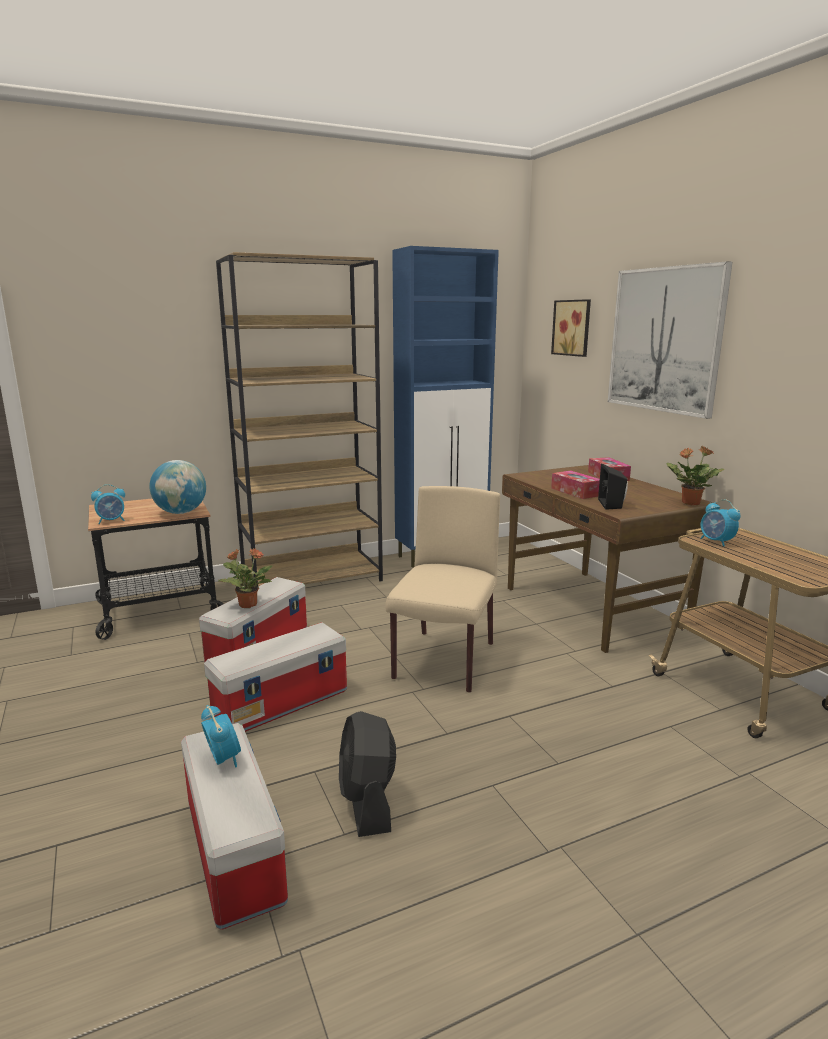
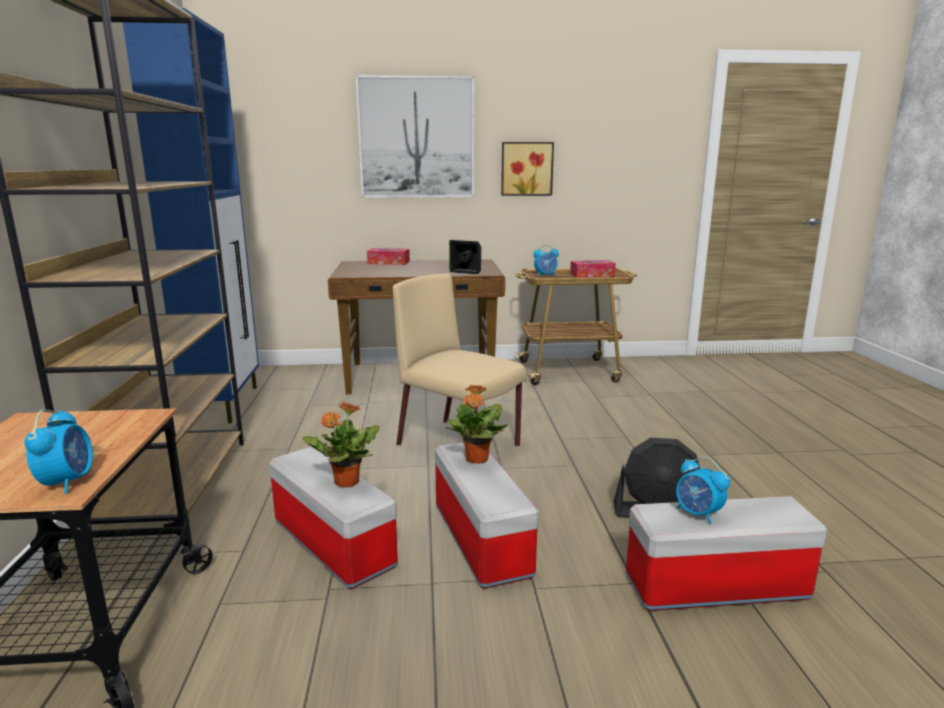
camera: 70 degrees left, 0 degrees up
globe [149,460,206,514] -> none
alarm clock [201,705,241,768] -> alarm clock turned 120 degrees counterclockwise [676,457,730,524]
picture [551,299,591,357] -> picture moved to [501,142,554,196]
tissue box [551,471,600,499] -> tissue box moved to [570,260,616,278]
potted plant [666,446,724,505] -> potted plant moved to [446,384,508,464]

